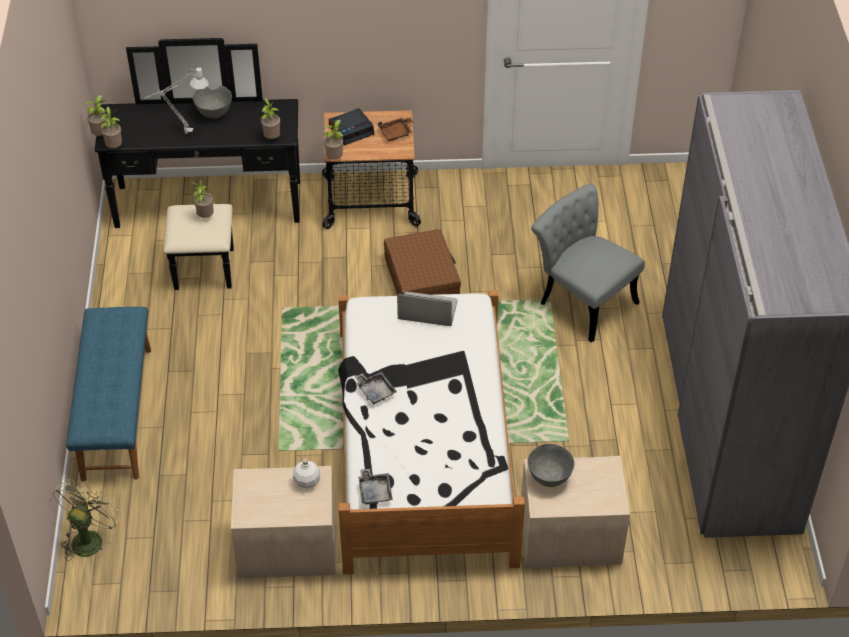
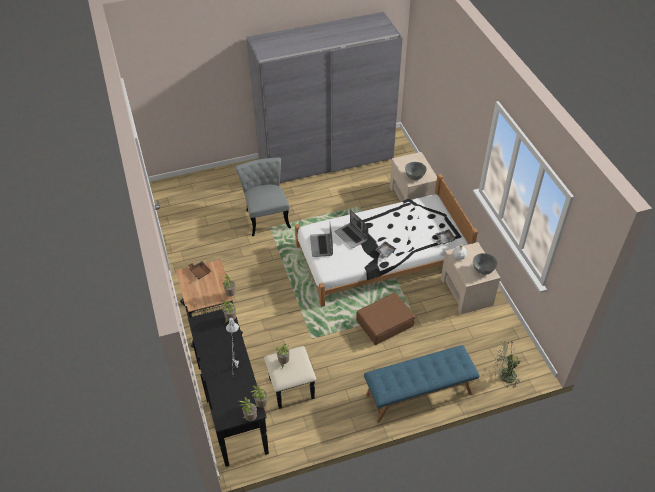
camera: 105 degrees left, 0 degrees up
grey bowl [193,85,232,119] -> grey bowl moved to [473,253,497,275]
alarm clock [329,108,375,145] -> none
brown suitcase [384,229,461,295] -> brown suitcase moved to [356,293,415,345]
grey chair [531,184,645,342] -> grey chair turned 135 degrees clockwise [235,157,291,236]
none -> laptop [335,210,368,248]

